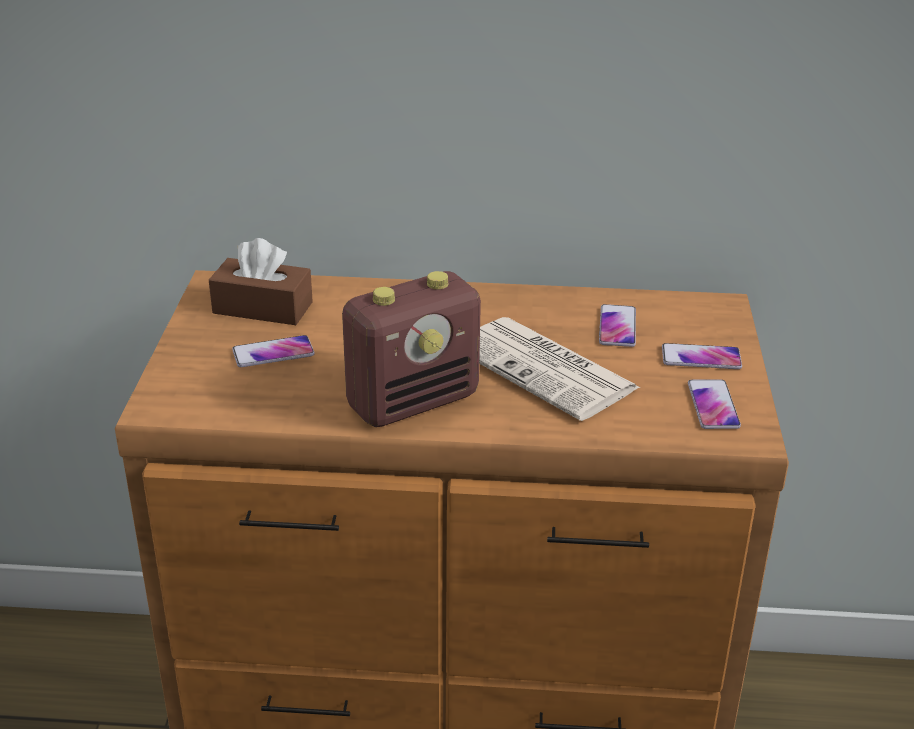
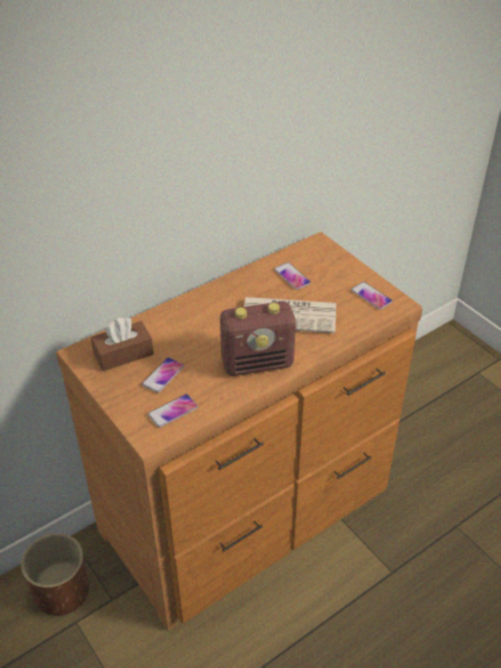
camera: 40 degrees left, 10 degrees up
radio [342,271,481,427] -> radio turned 60 degrees clockwise [220,301,296,376]
phone [662,343,742,369] -> phone moved to [148,394,198,428]
none -> brown planter [21,533,89,616]

